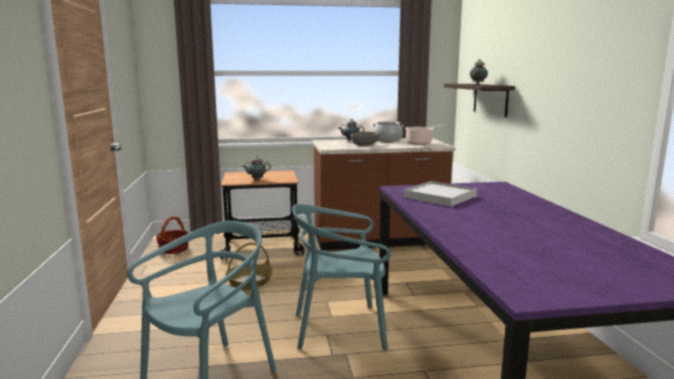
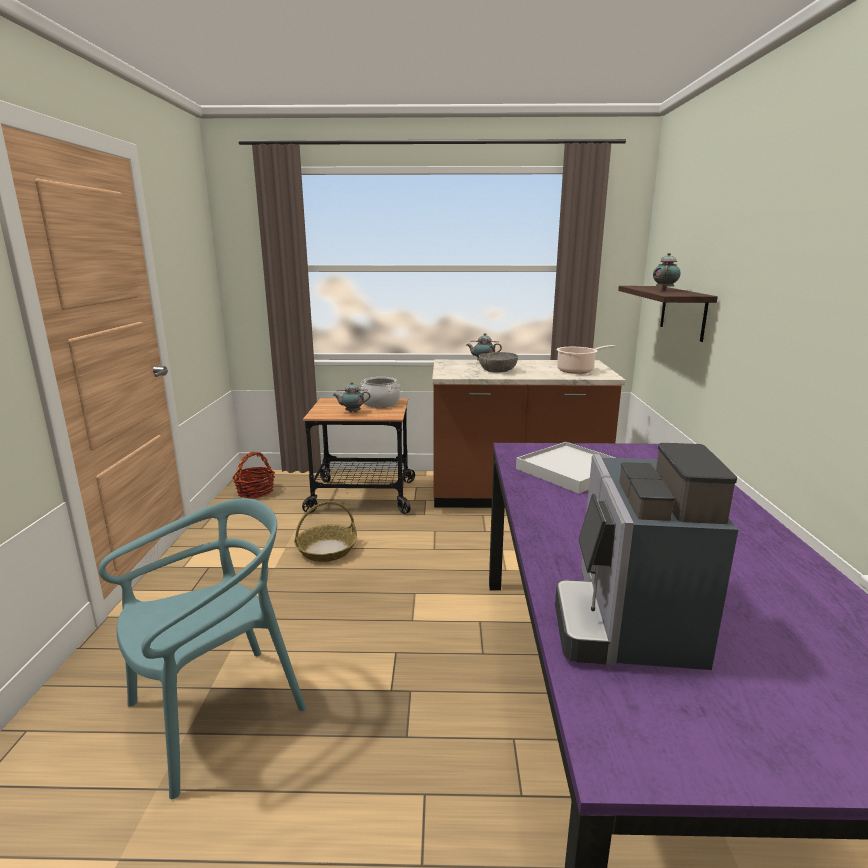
camera: 10 degrees right, 5 degrees up
turquoise chair [292,204,391,350] -> none
cooking pot [372,121,404,142] -> cooking pot moved to [361,377,400,408]
none -> coffee machine [555,443,738,670]

